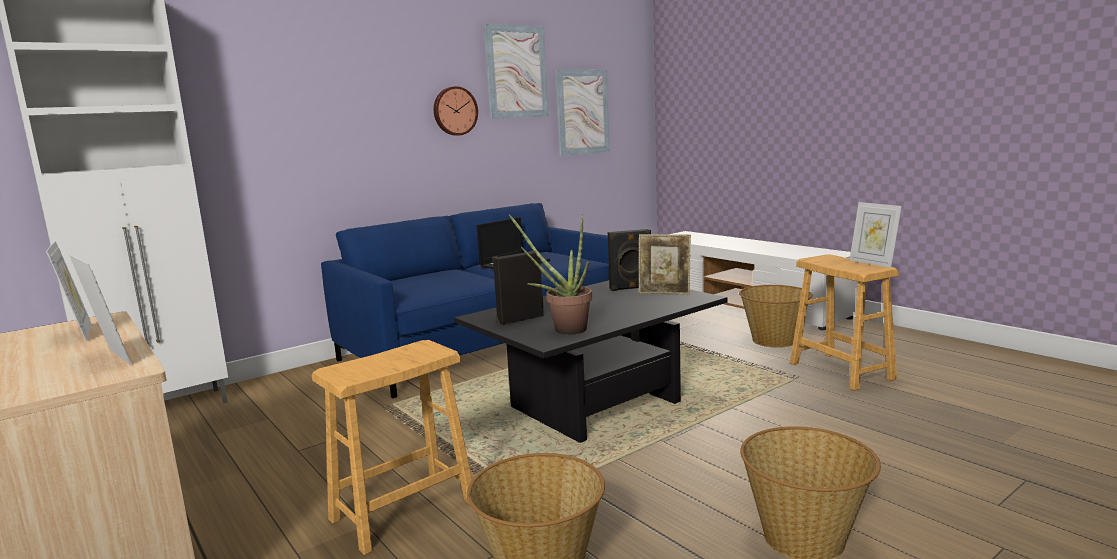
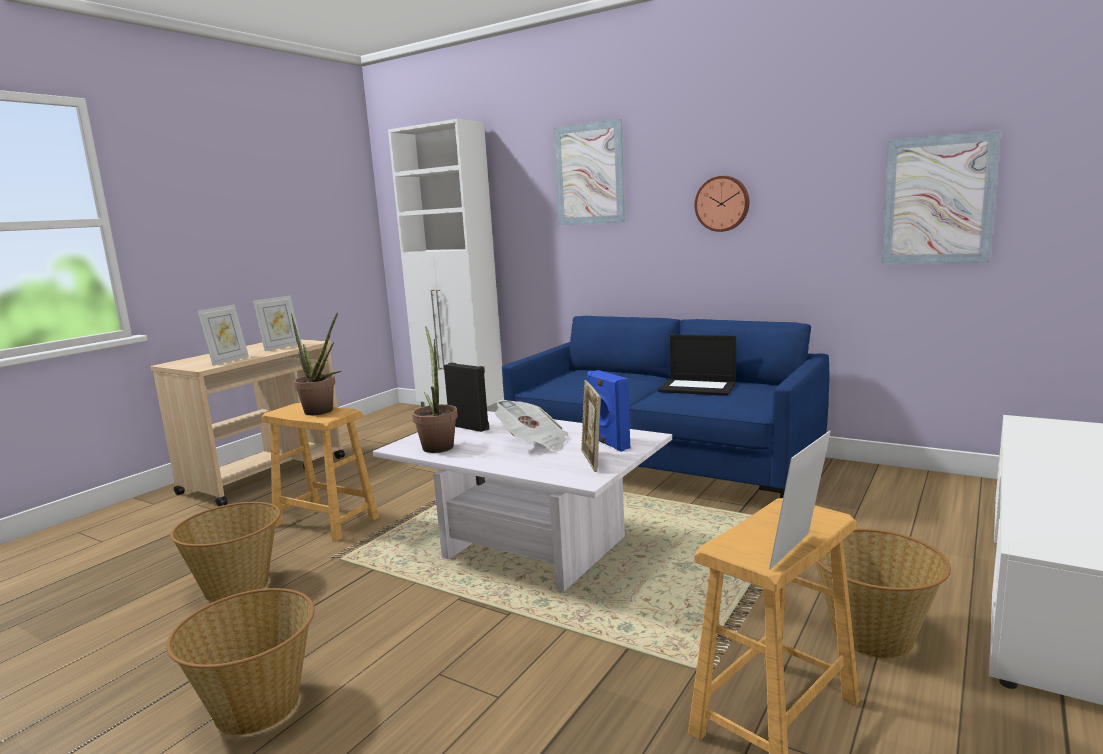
camera: 70 degrees right, 0 degrees up
black coffee table [454,280,727,443] -> white coffee table [373,411,672,591]
picture [484,24,548,119] -> picture moved to [553,119,625,225]
black speaker [608,229,651,291] -> blue speaker [587,370,630,452]
none -> potted plant [291,312,342,415]
none -> newspaper [495,400,568,451]

